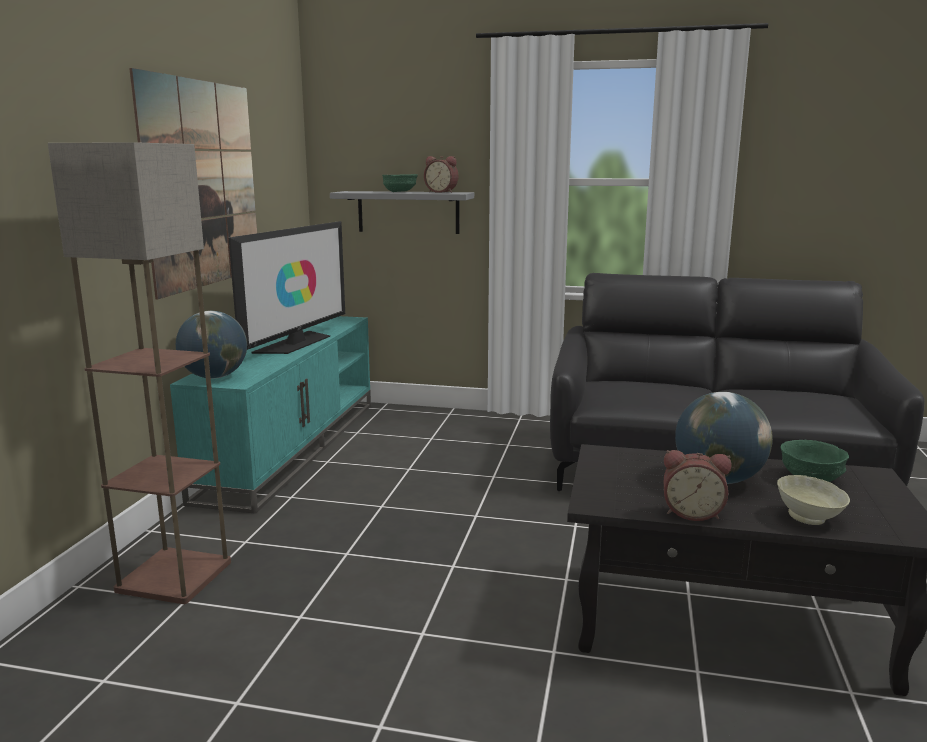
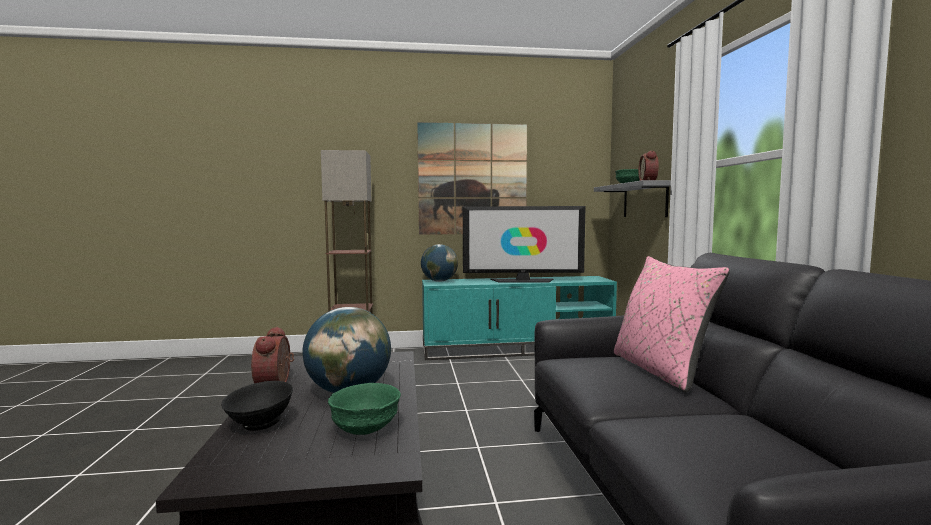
camera: 70 degrees right, 10 degrees down
beige bowl [777,475,850,525] -> black bowl [221,381,293,431]
none -> pink pillow [614,256,730,392]

